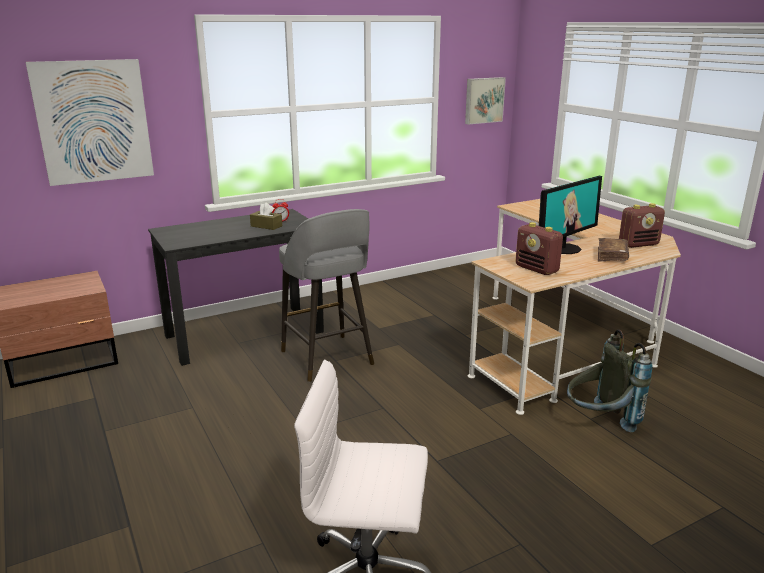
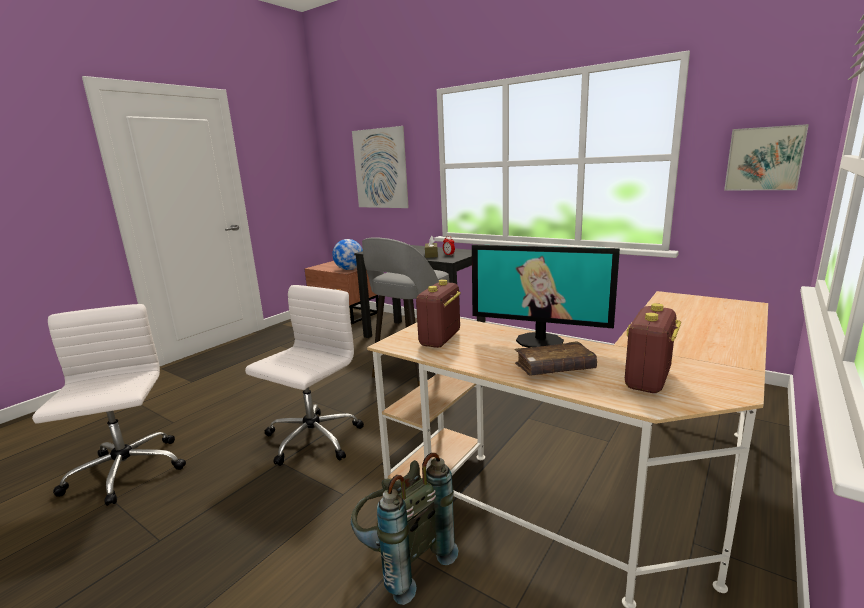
camera: 65 degrees right, 5 degrees down
radio [619,203,665,248] -> radio turned 75 degrees clockwise [625,303,681,393]
none -> white office chair [245,285,364,466]
none -> globe [332,239,363,270]

